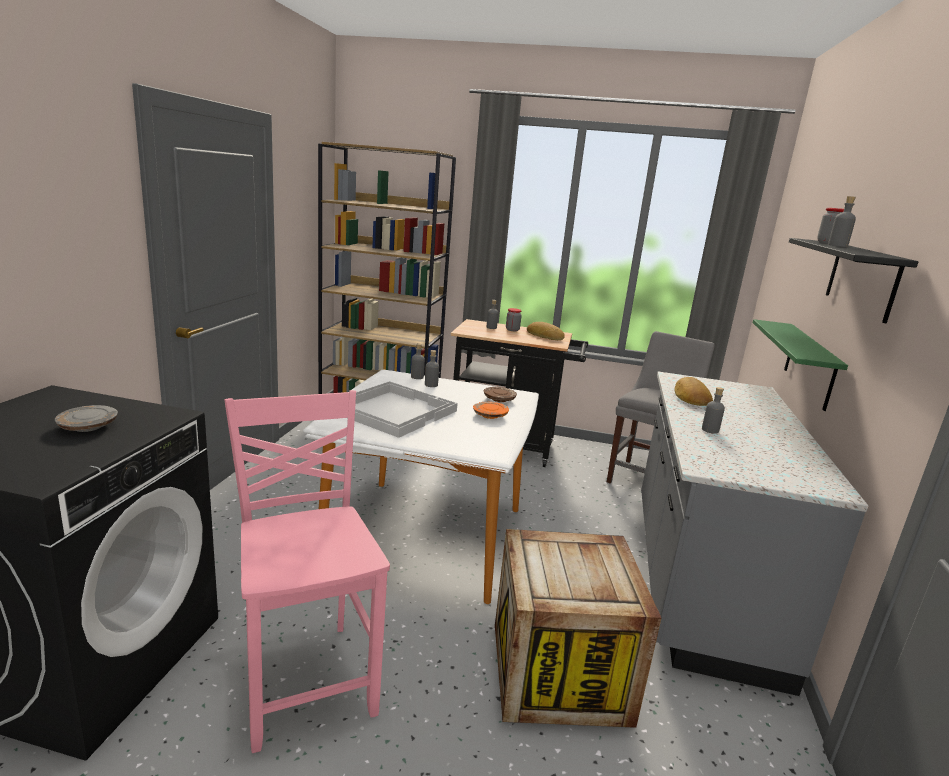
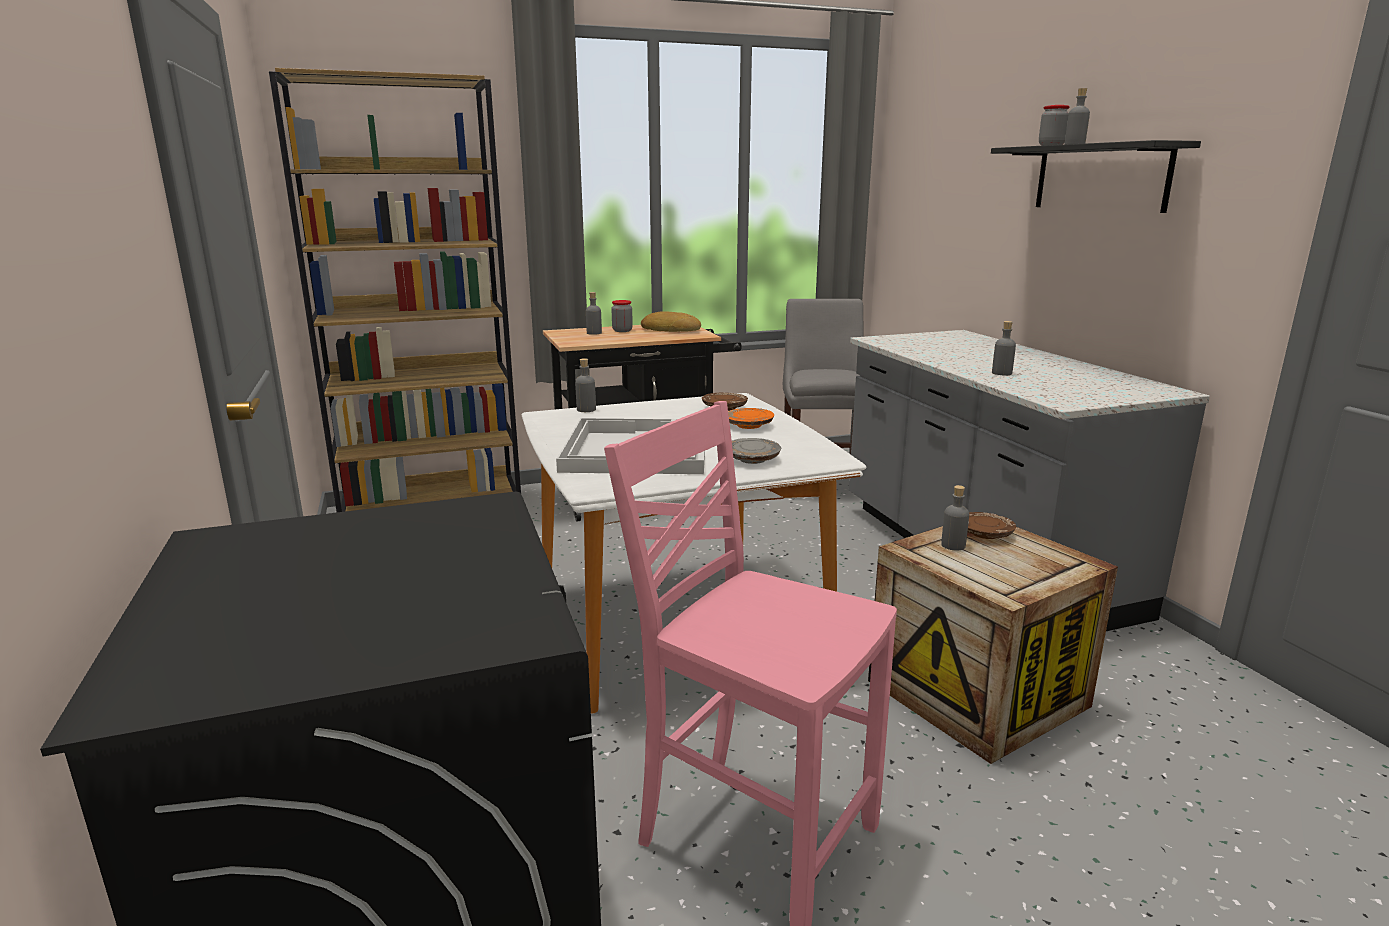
camera: 30 degrees left, 0 degrees up
grey plate [55,405,118,432] -> grey plate moved to [732,438,781,464]
grey bottle [425,350,439,387] -> grey bottle moved to [941,485,969,551]
bread [674,377,713,406] -> none
green shelf [753,319,848,411] -> none
none -> brown plate [968,512,1016,539]

